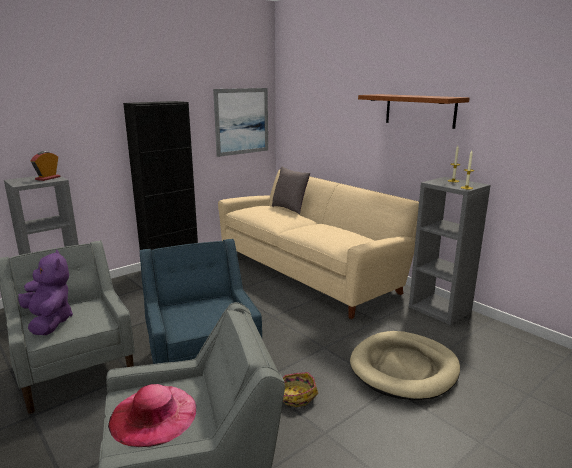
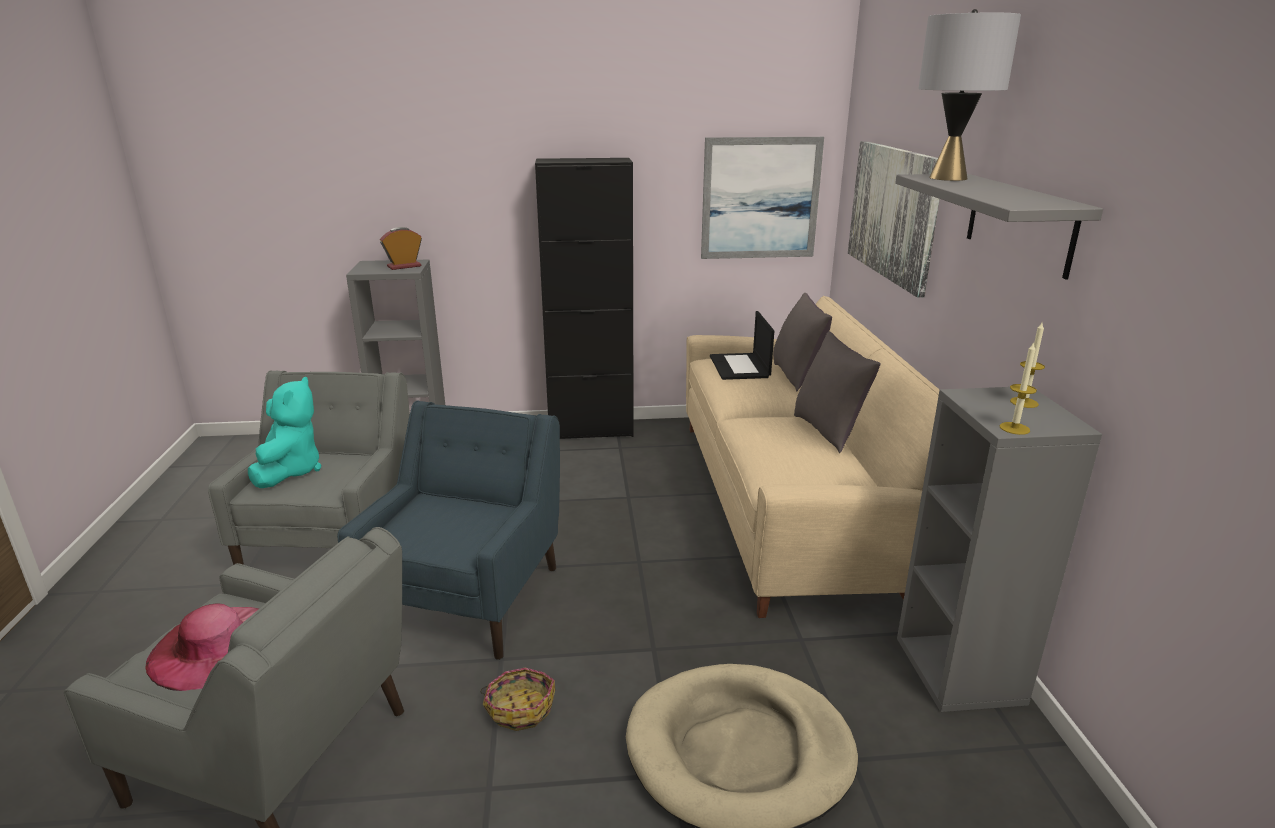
camera: 35 degrees right, 5 degrees up
purple plush toy [18,250,73,335] -> turquoise plush toy [248,376,321,488]
brown shelf [358,94,470,129] -> grey shelf [895,174,1103,279]
none -> laptop [710,311,774,380]
none -> grey pillow [794,331,881,453]
none -> picture [848,141,940,298]
none -> grey table lamp [918,9,1021,181]

